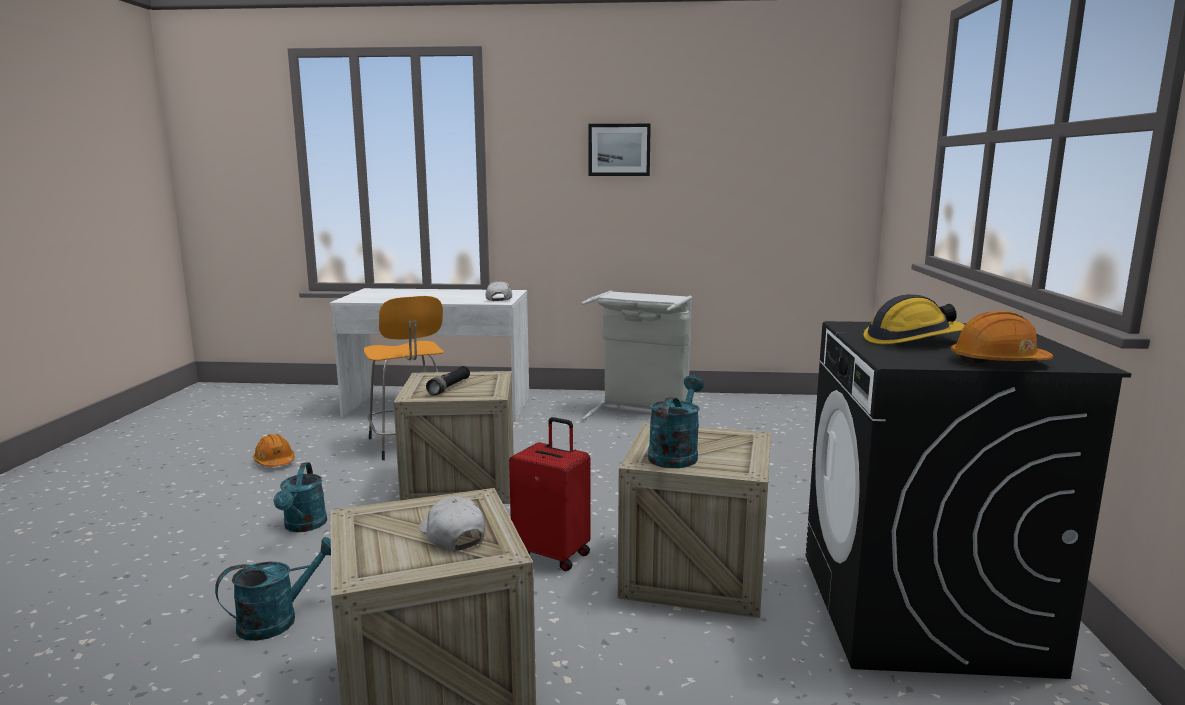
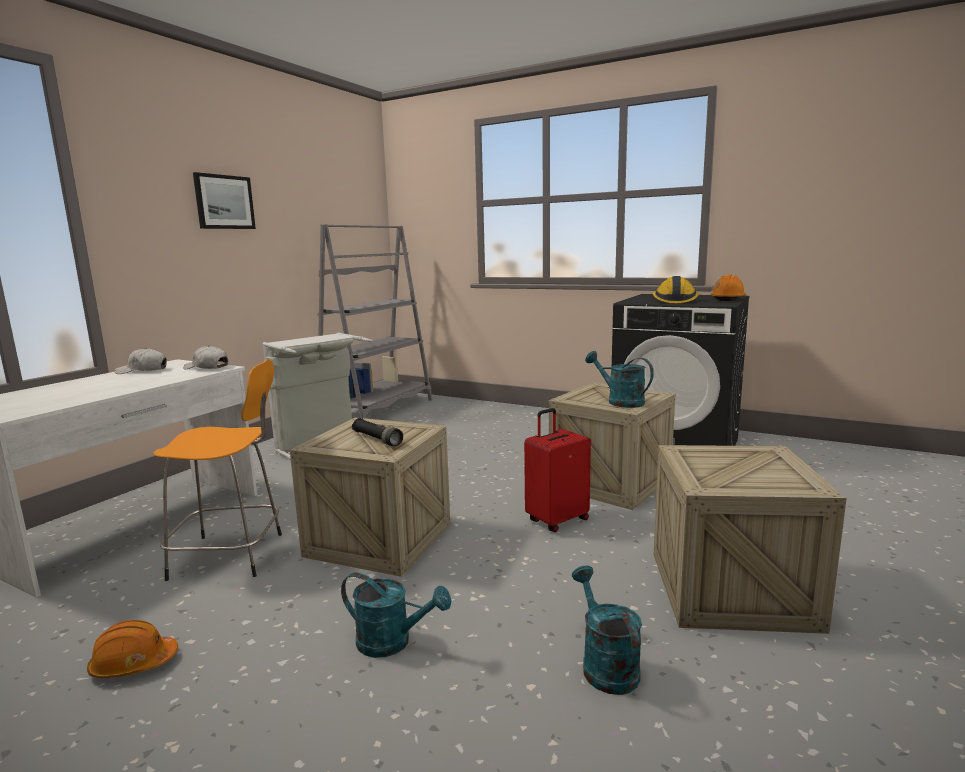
camera: 65 degrees left, 0 degrees up
white cap [419,496,485,551] -> white cap moved to [115,348,167,374]
none -> grey bookcase [318,224,433,418]

